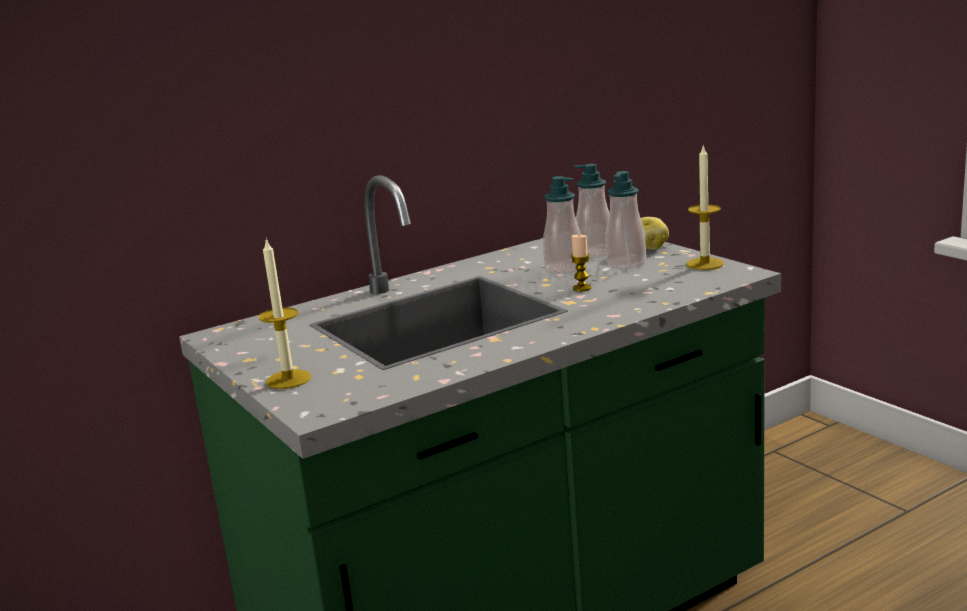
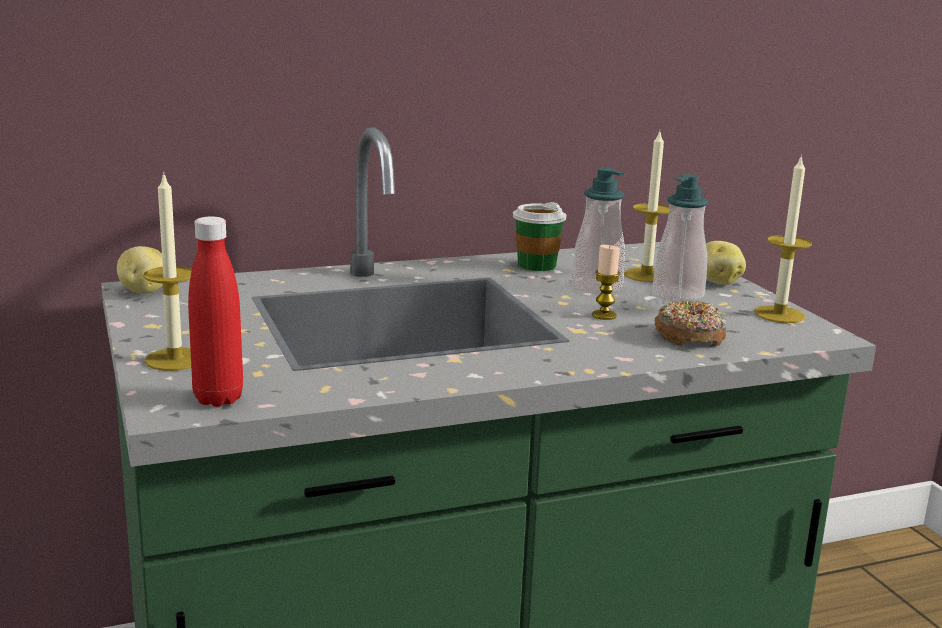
camera: 10 degrees right, 0 degrees up
soap dispenser [574,164,609,258] -> candle [624,131,669,282]
none -> potato [117,246,163,294]
none -> red bottle [188,216,243,407]
none -> cup [513,202,567,271]
none -> donut [655,300,726,347]

